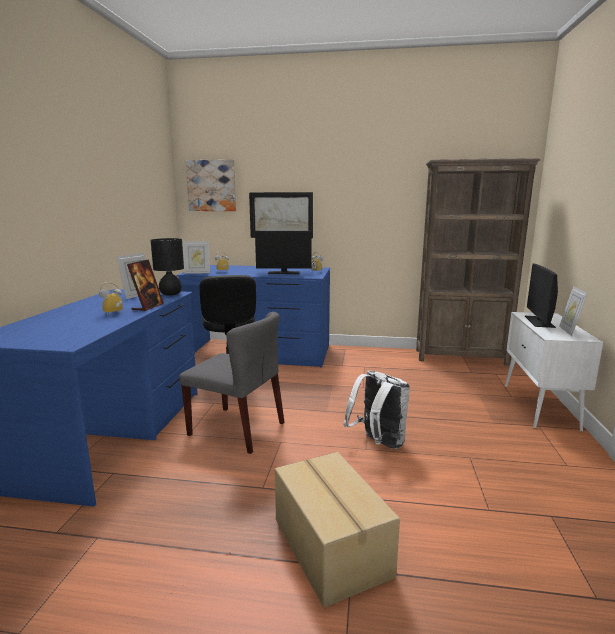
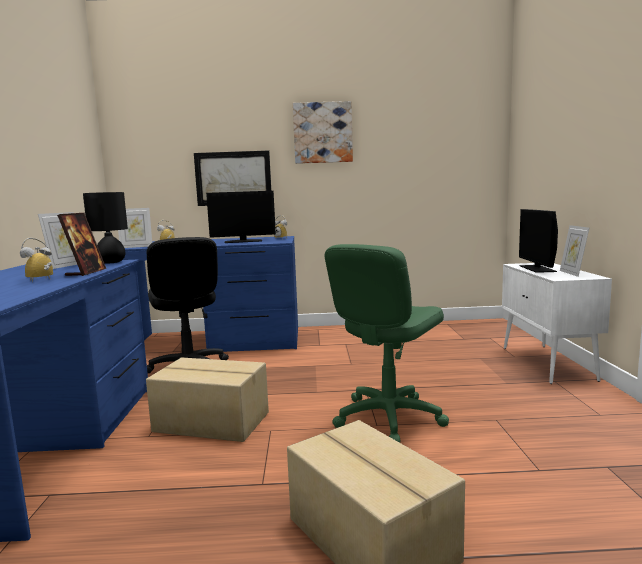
camera: 10 degrees left, 5 degrees down
grey chair [180,312,285,454] -> cardboard box [146,358,269,442]
picture [186,159,236,211] -> picture moved to [293,101,353,164]
white backpack [343,371,410,449] -> green office chair [325,244,449,443]
brown bookcase [416,158,540,366] -> none

